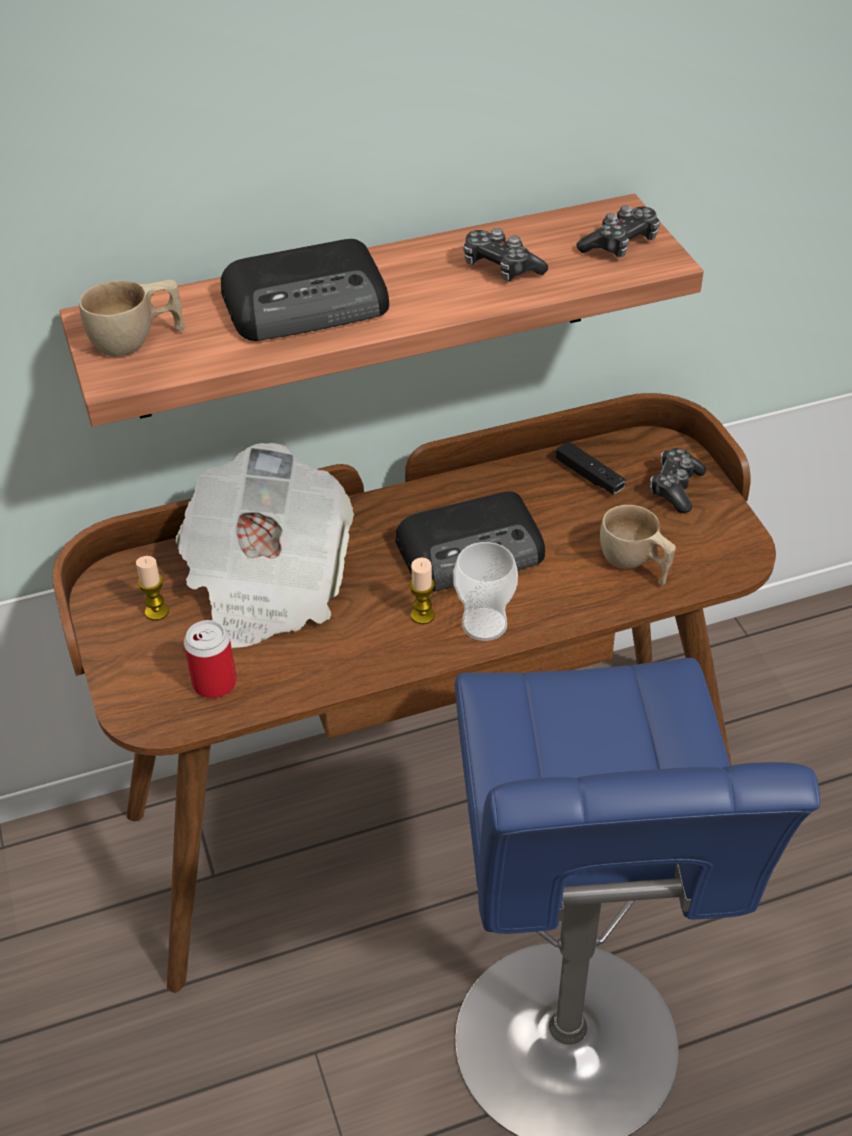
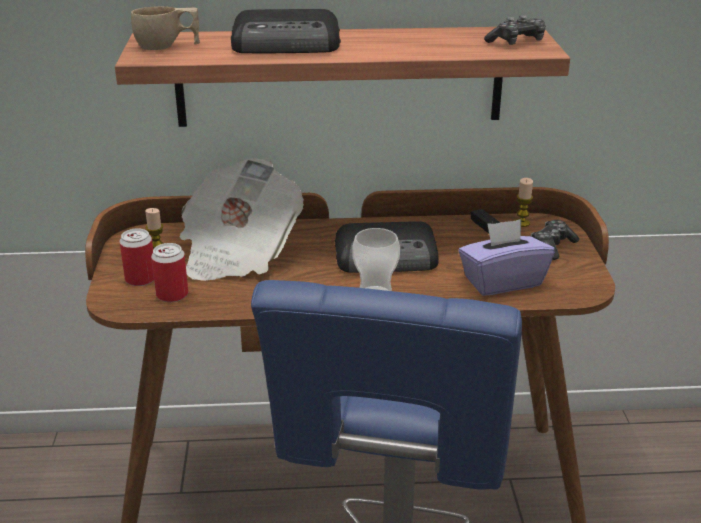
camera: 15 degrees right, 15 degrees down
candle [409,558,435,624] -> candle moved to [515,178,533,227]
game controller [464,228,548,281] -> none
beige cup [600,505,676,585] -> purple tissue box [459,219,555,296]
none -> can [119,228,154,286]

